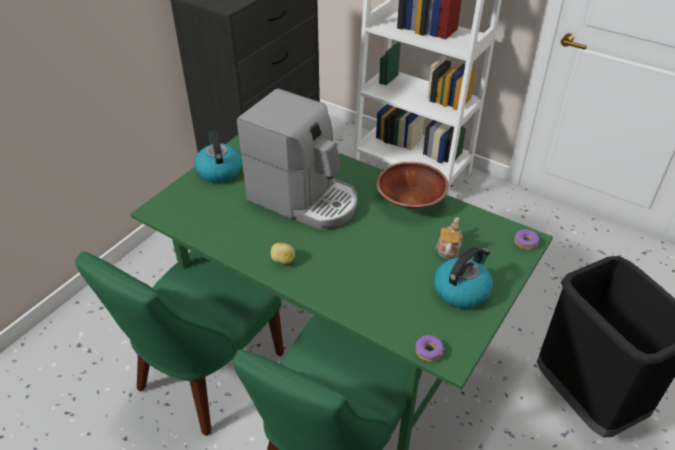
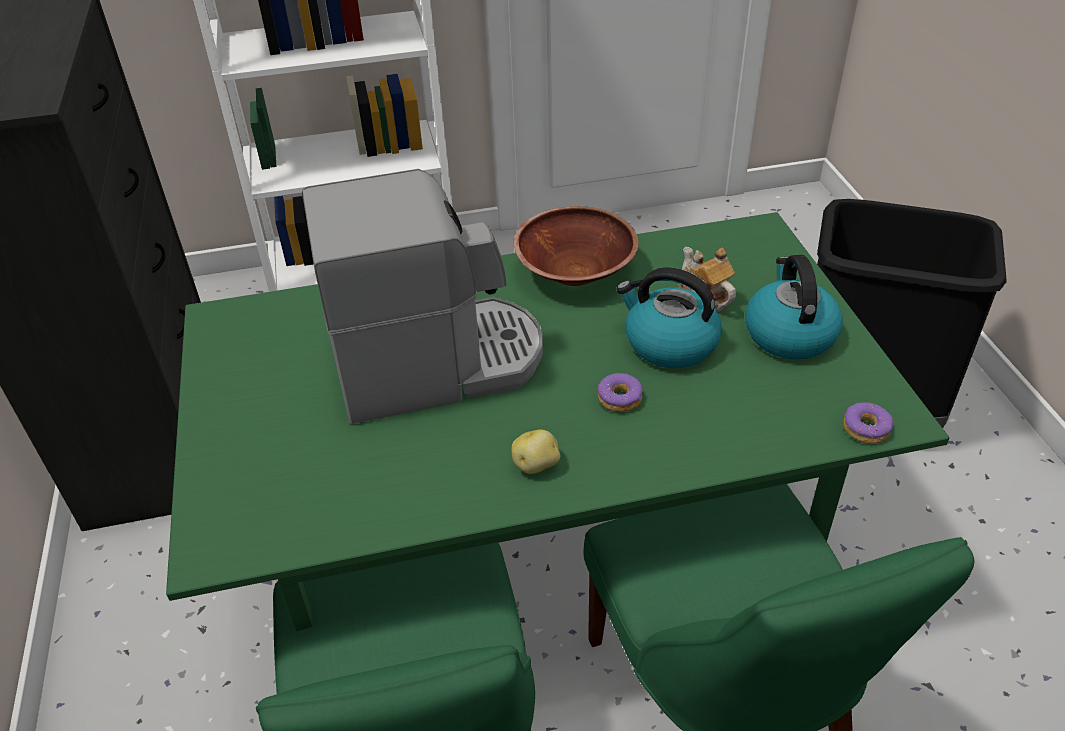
camera: 45 degrees left, 0 degrees up
kettle [195,131,242,183] -> kettle moved to [617,267,722,368]
donut [514,229,539,250] -> donut moved to [598,373,643,412]

